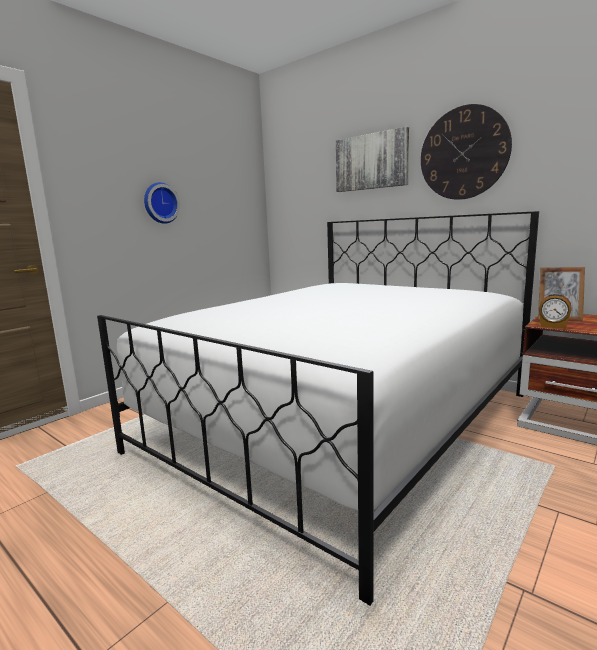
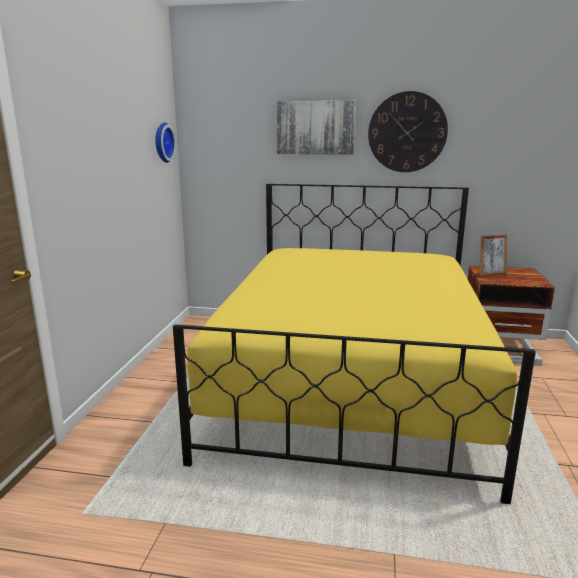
camera: 30 degrees left, 5 degrees up
white bed [97,211,539,606] -> yellow bed [173,184,536,504]
wall clock [144,182,180,224] -> wall clock moved to [155,122,176,163]
alarm clock [539,293,572,329] -> none

